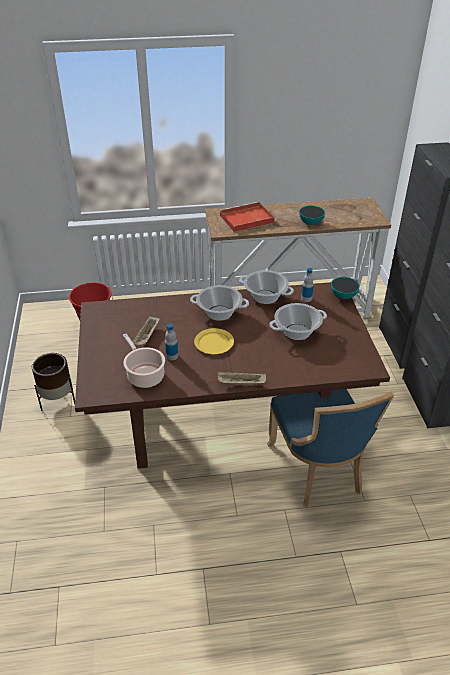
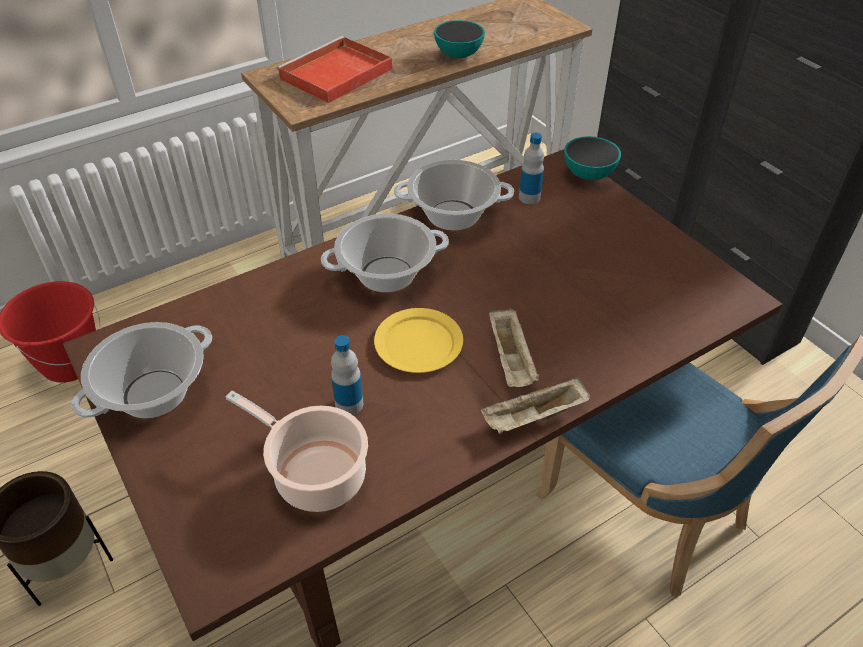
camera: 25 degrees left, 5 degrees up
beige tray [132,315,160,345] -> beige tray moved to [489,309,539,387]
cooking pot [269,303,327,340] -> cooking pot moved to [71,322,212,418]

